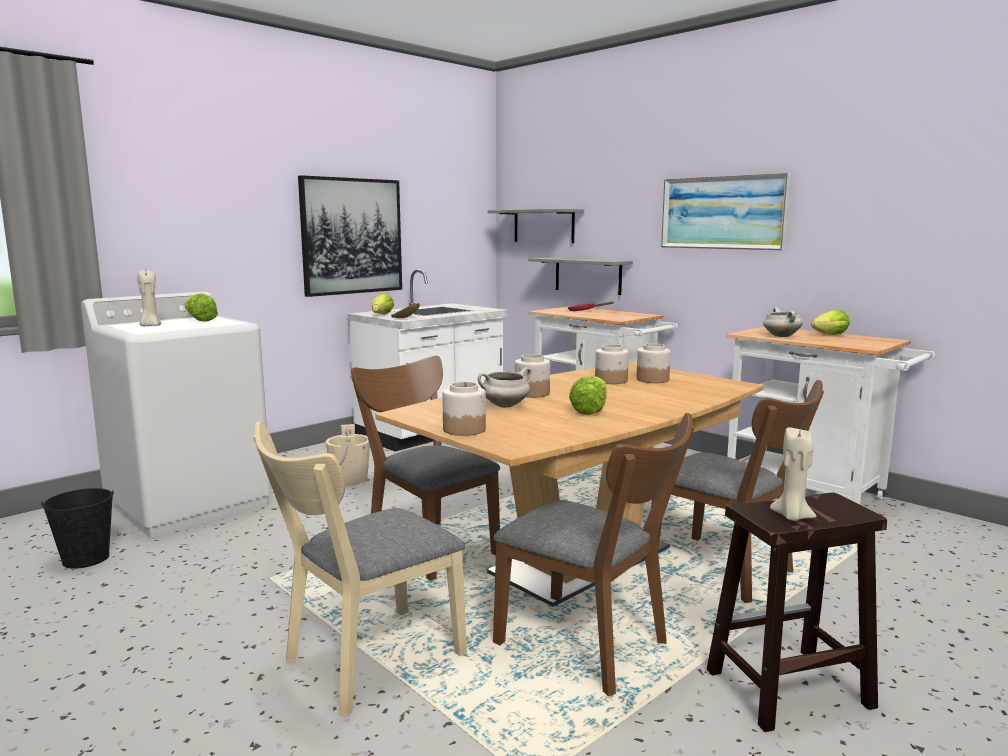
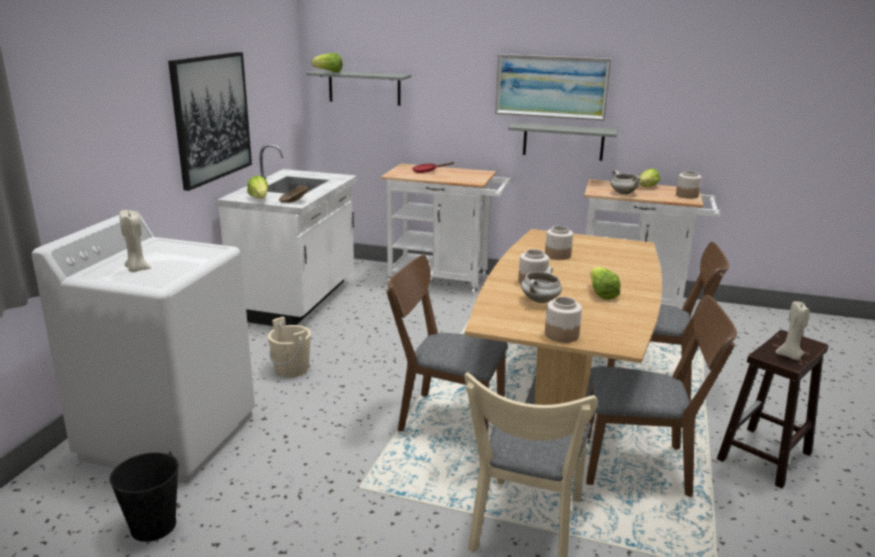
camera: 30 degrees left, 10 degrees up
lettuce [184,293,218,322] -> lettuce moved to [311,53,343,72]
grey shelf [528,257,633,295] -> grey shelf moved to [508,123,618,161]
jar [637,343,671,383] -> jar moved to [676,171,702,199]

